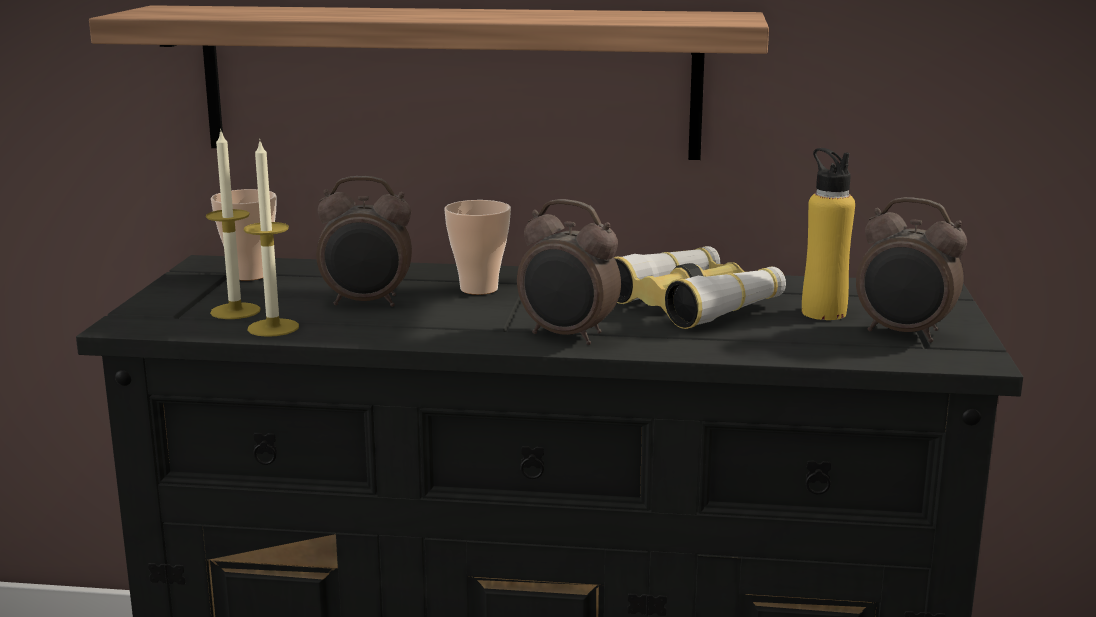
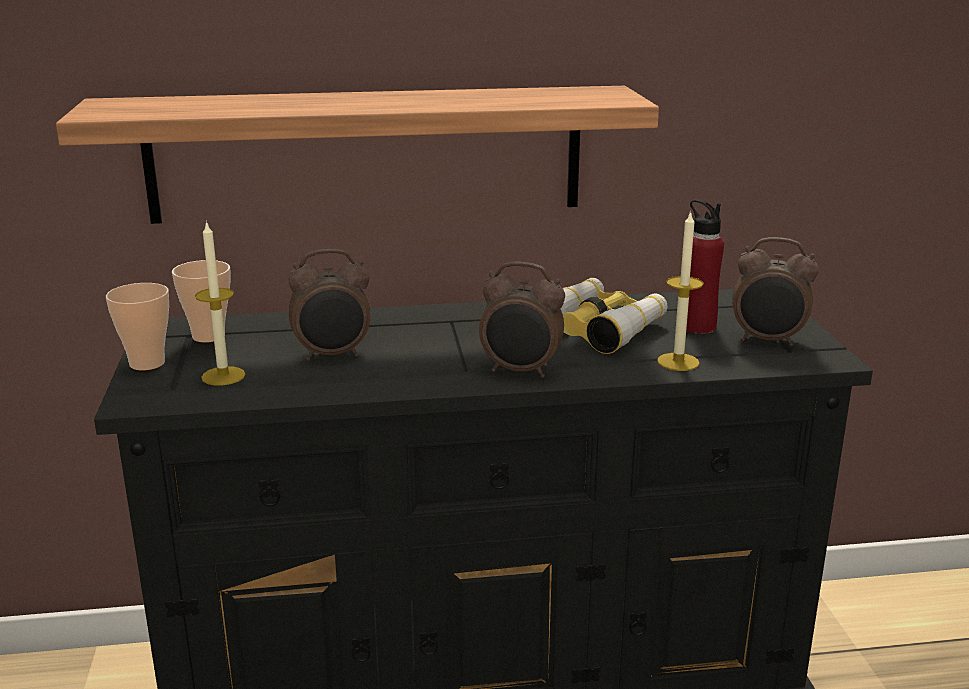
camera: 15 degrees left, 5 degrees up
candle [244,139,299,337] -> candle moved to [657,210,704,371]
cup [444,200,511,295] -> cup moved to [106,283,169,371]
yellow bottle [802,148,855,320] -> red bottle [686,199,724,334]

